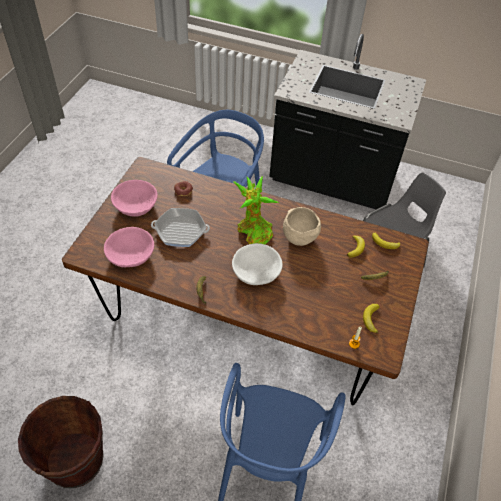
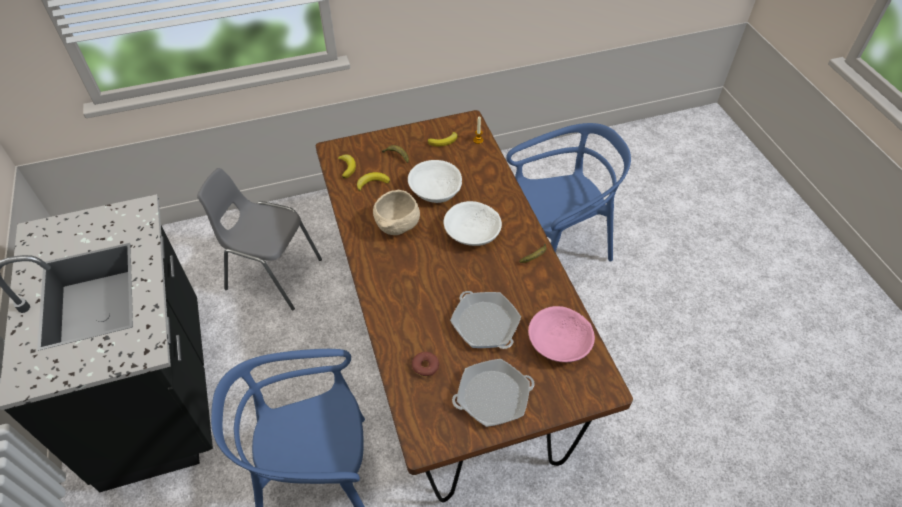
camera: 125 degrees left, 0 degrees up
brown bucket [18,396,104,488] -> none
pink bowl [111,180,158,217] -> frying pan [452,359,535,427]
potted plant [233,176,280,244] -> none
none -> white bowl [408,160,462,203]

